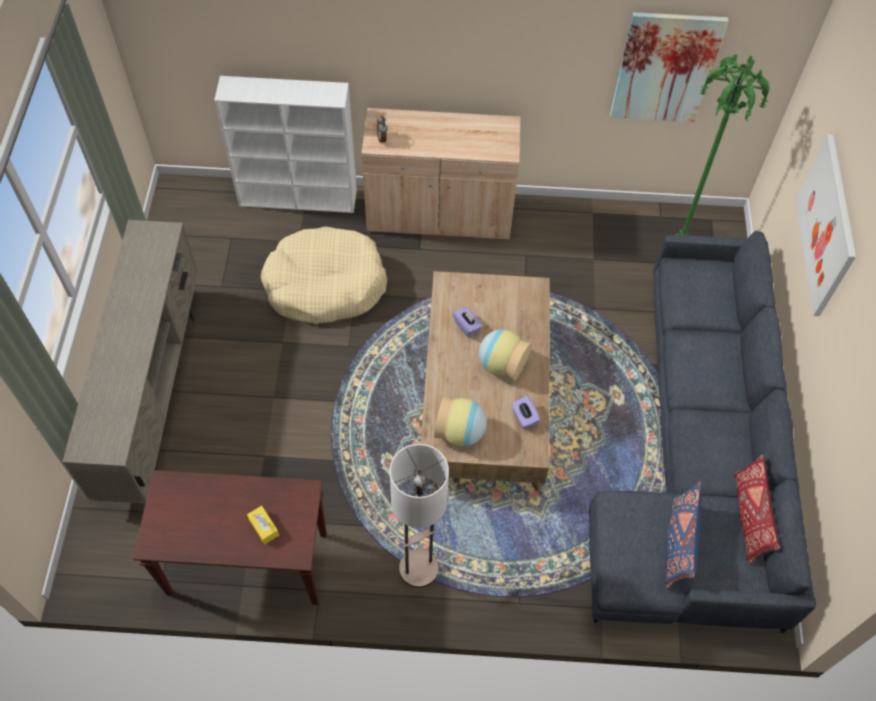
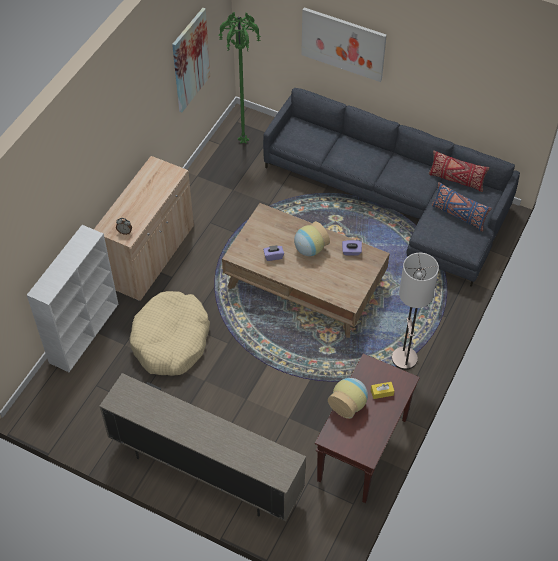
camera: 65 degrees left, 5 degrees down
vase [434,396,487,446] -> vase moved to [328,378,368,419]

